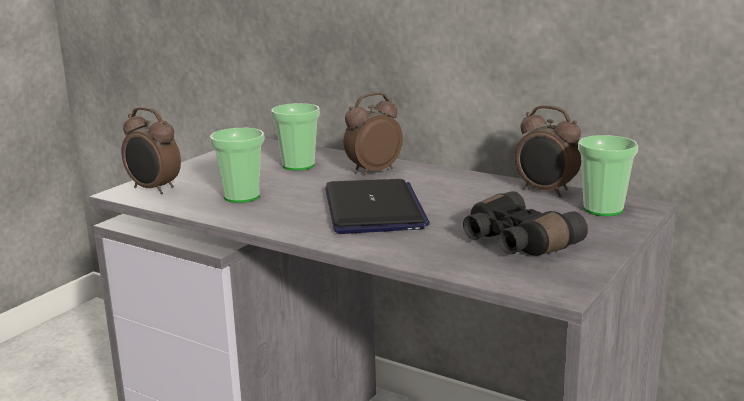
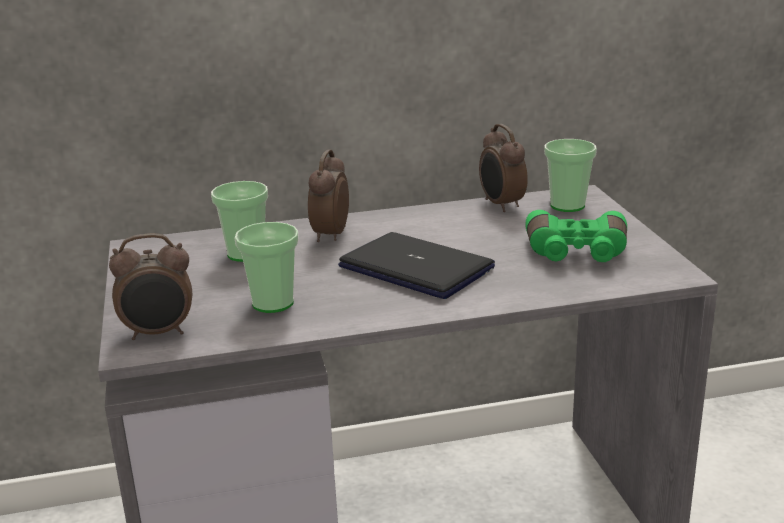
camera: 45 degrees left, 5 degrees up
black binoculars [463,191,588,256] -> green binoculars [525,210,627,262]
alarm clock [515,105,581,197] -> alarm clock turned 75 degrees clockwise [479,124,528,212]

